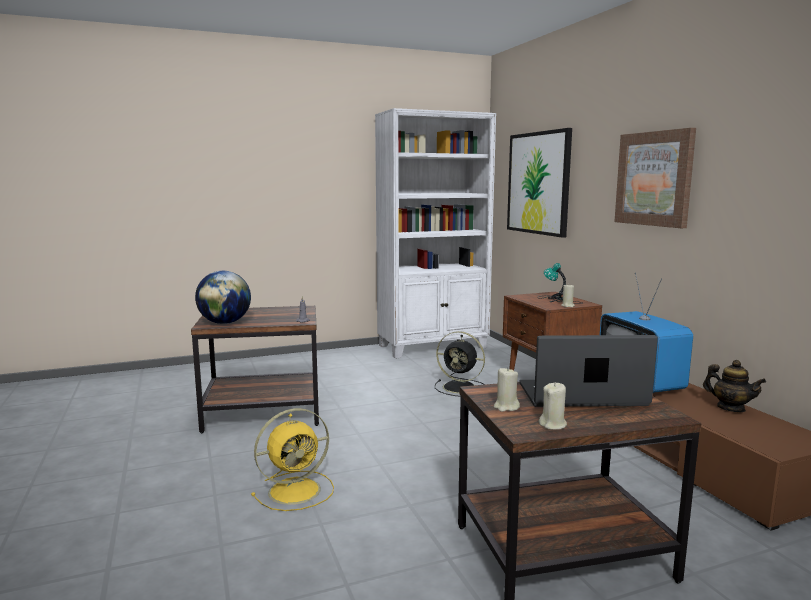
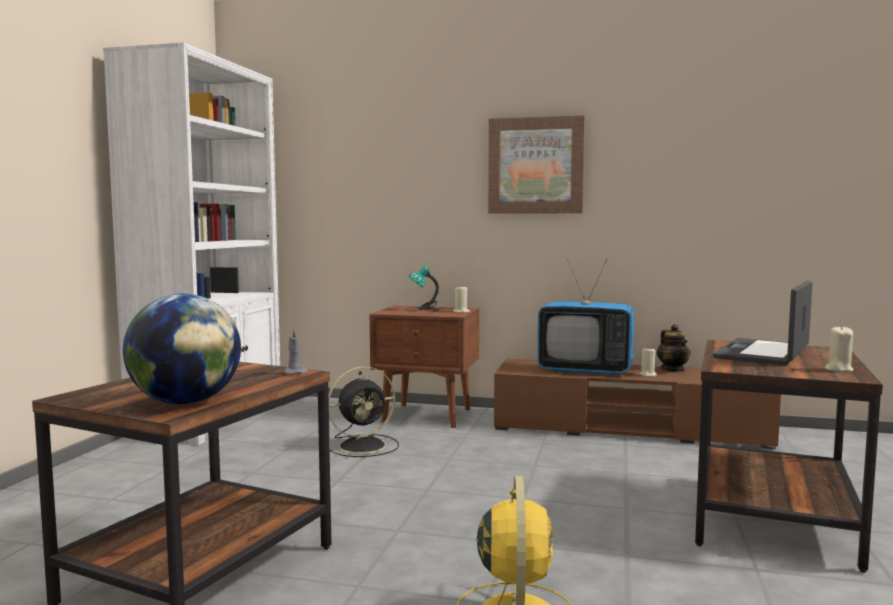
camera: 55 degrees left, 5 degrees down
beige candle [494,367,520,412] -> beige candle moved to [640,349,657,377]
picture [507,128,572,238] -> none
teapot [703,360,766,412] -> teapot turned 90 degrees clockwise [657,324,691,372]

